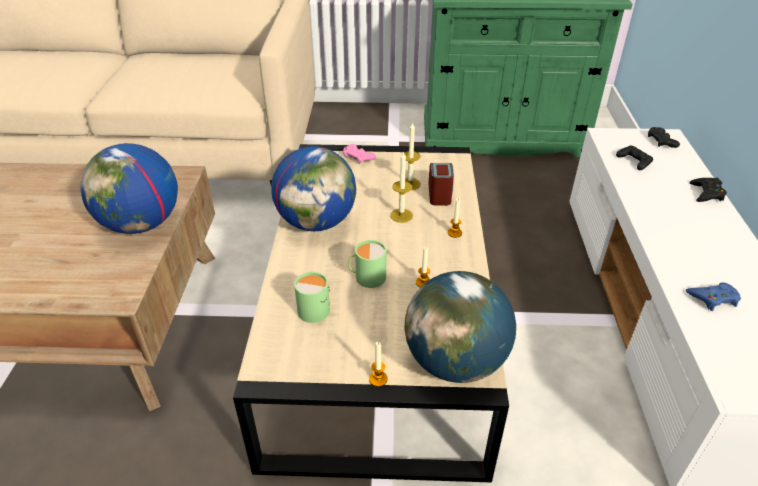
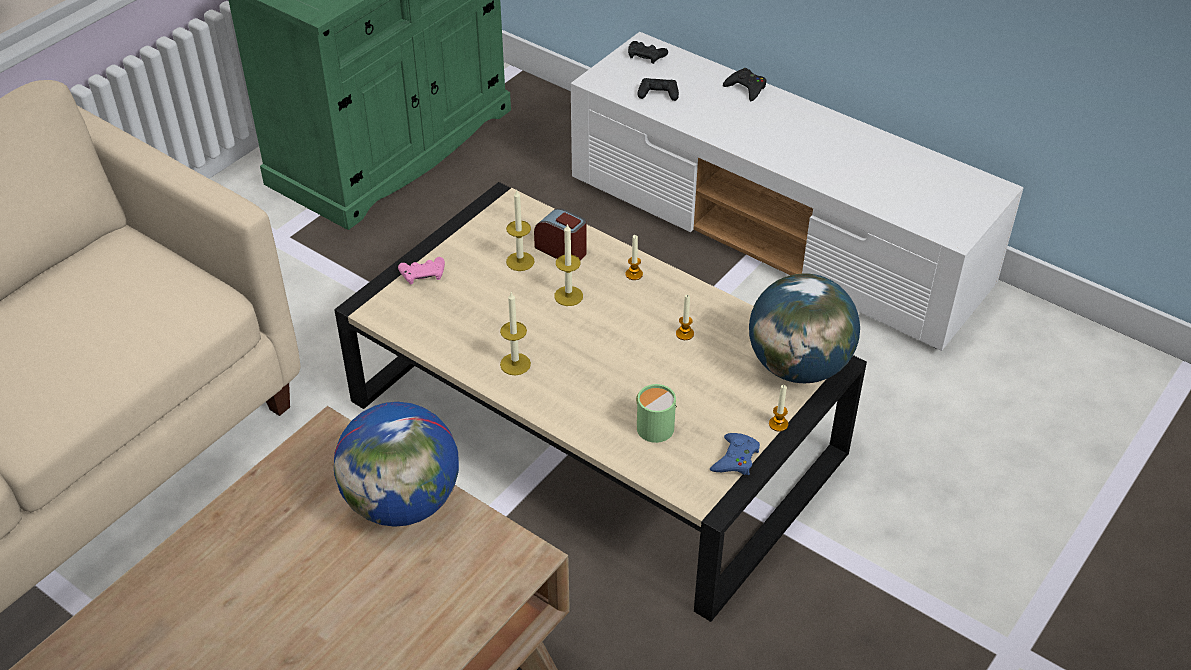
camera: 55 degrees left, 5 degrees up
globe [271,146,356,231] -> candle [500,292,531,376]
green mug [348,240,386,288] -> none
blue game controller [686,283,741,311] -> blue game controller moved to [710,433,760,475]

